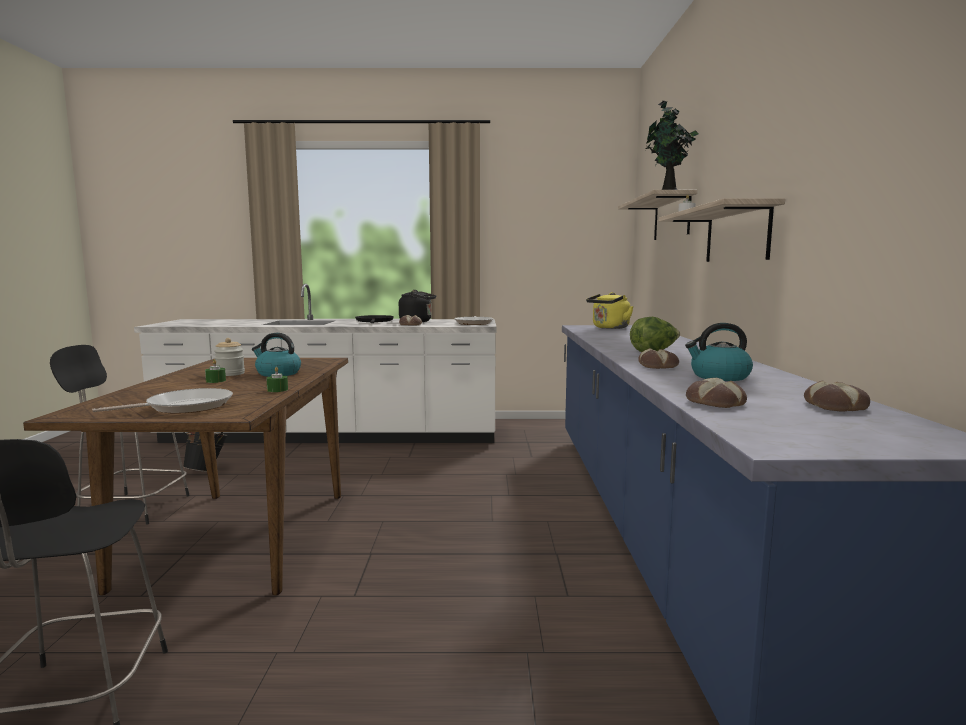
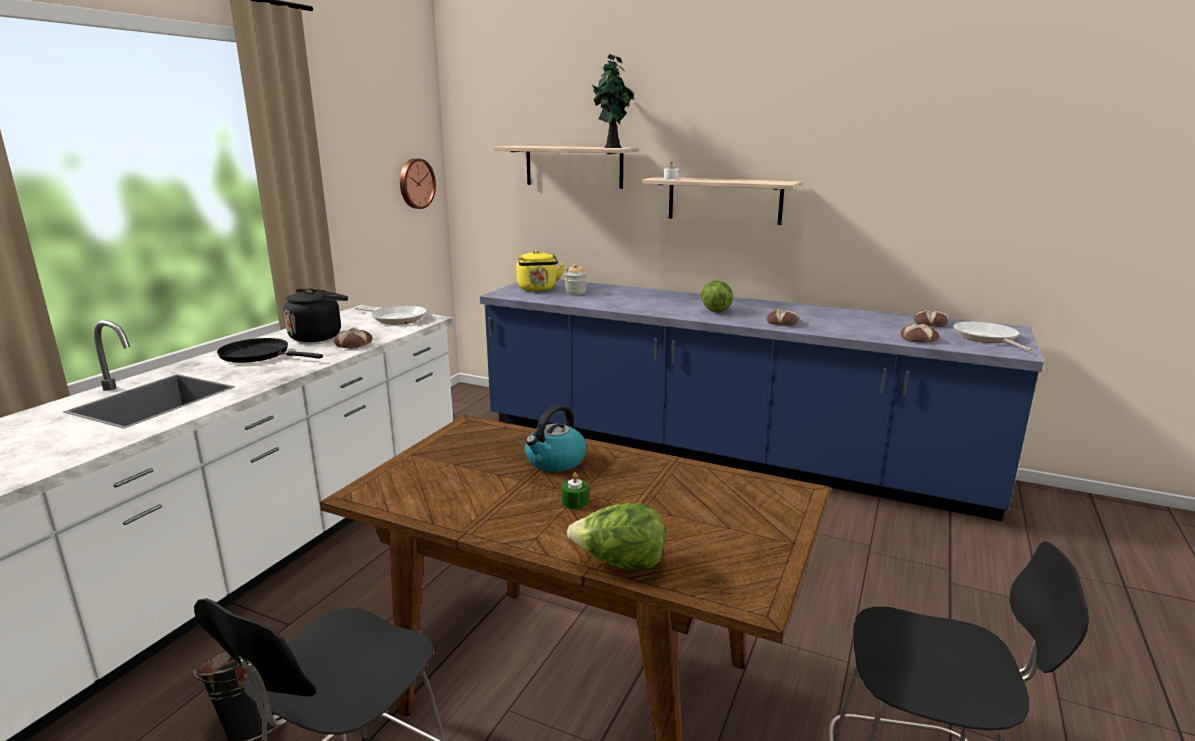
camera: 65 degrees left, 10 degrees up
frying pan [92,388,233,413] -> frying pan moved to [953,321,1032,351]
jar [214,338,245,376] -> jar moved to [565,264,586,295]
green candle [266,367,288,392] -> none
kettle [685,323,753,381] -> none
none -> wall clock [400,159,436,209]
none -> lettuce [567,503,666,570]

